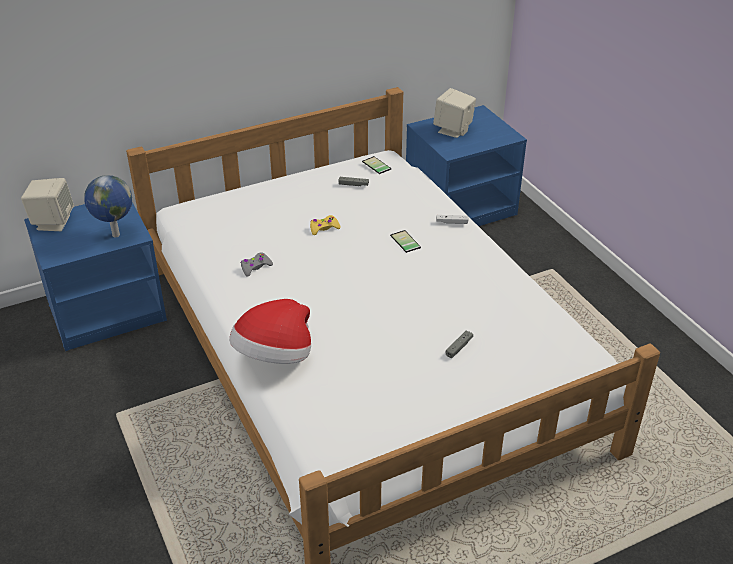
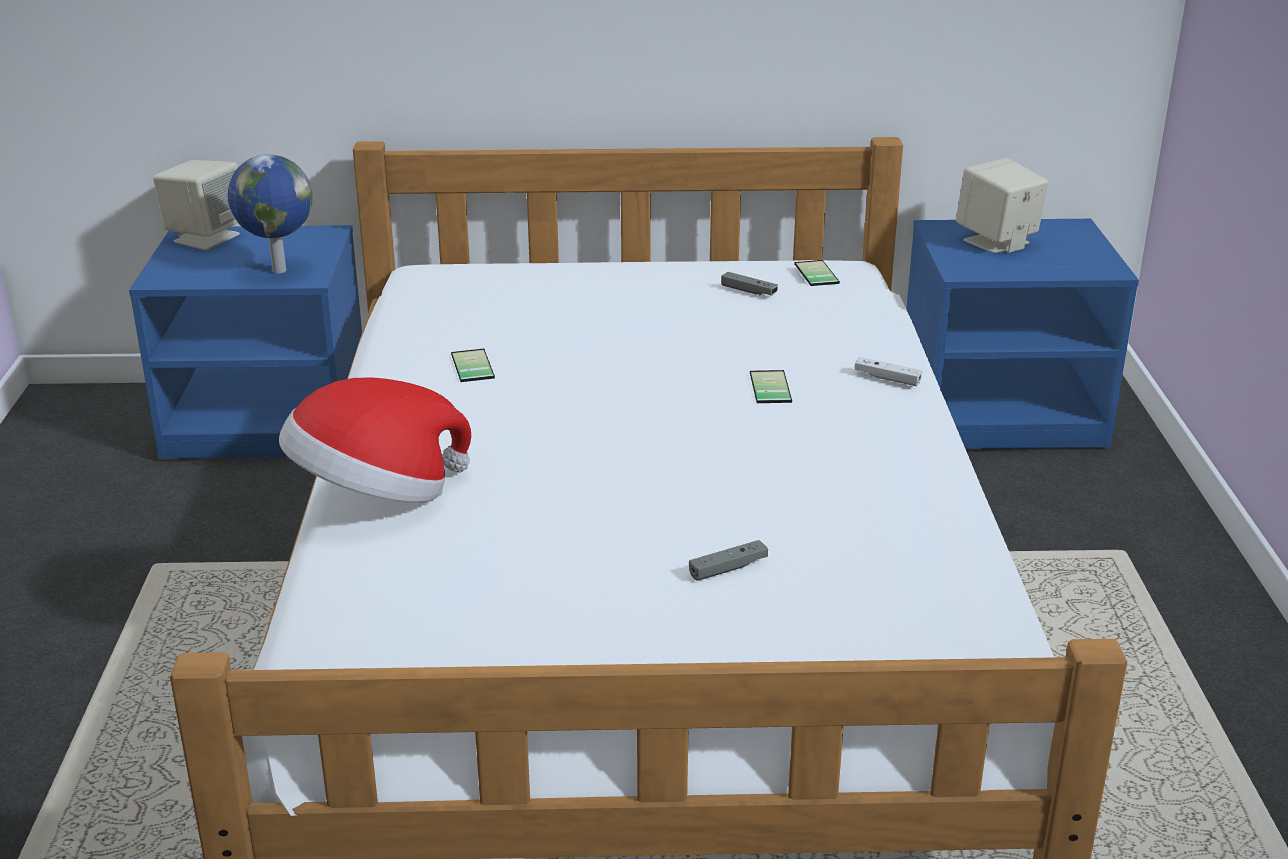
camera: 25 degrees right, 10 degrees down
grey game controller [241,252,273,277] -> phone [451,349,495,382]
yellow game controller [310,215,341,235] -> none

